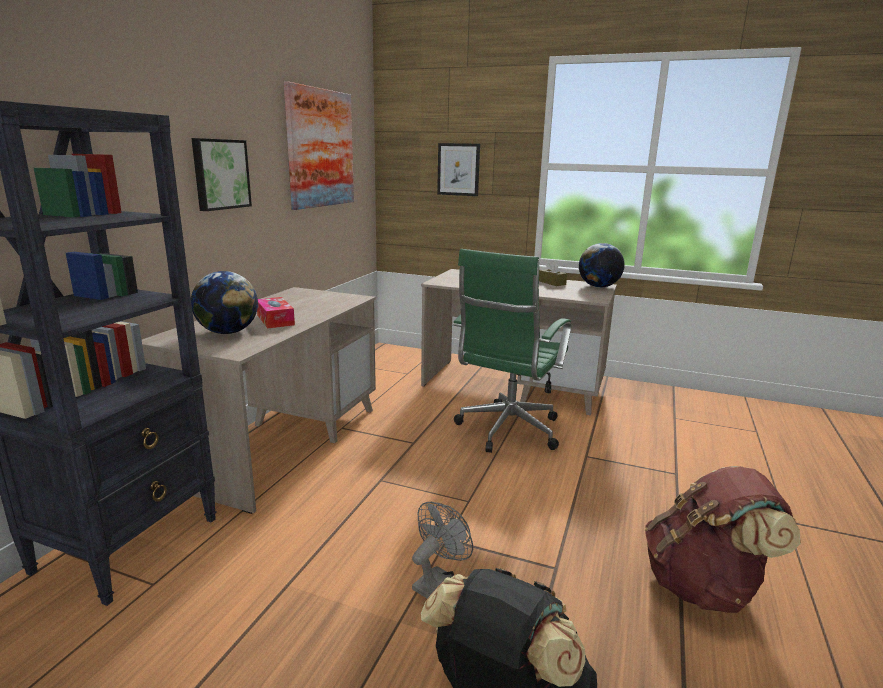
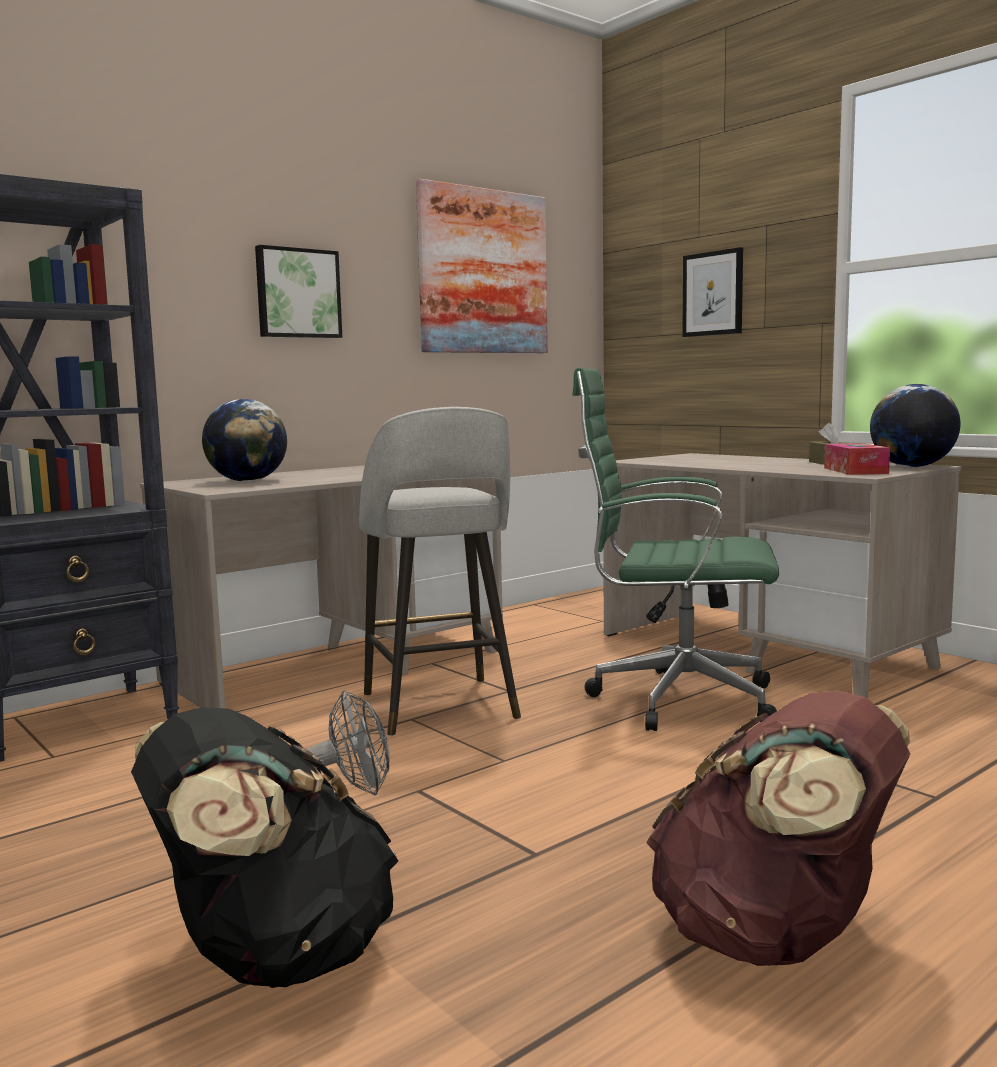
camera: 30 degrees right, 10 degrees down
tissue box [257,297,295,328] -> tissue box moved to [824,443,890,475]
green office chair [452,249,571,453] -> green office chair turned 45 degrees clockwise [572,368,779,731]
none -> grey stool [359,407,521,736]

